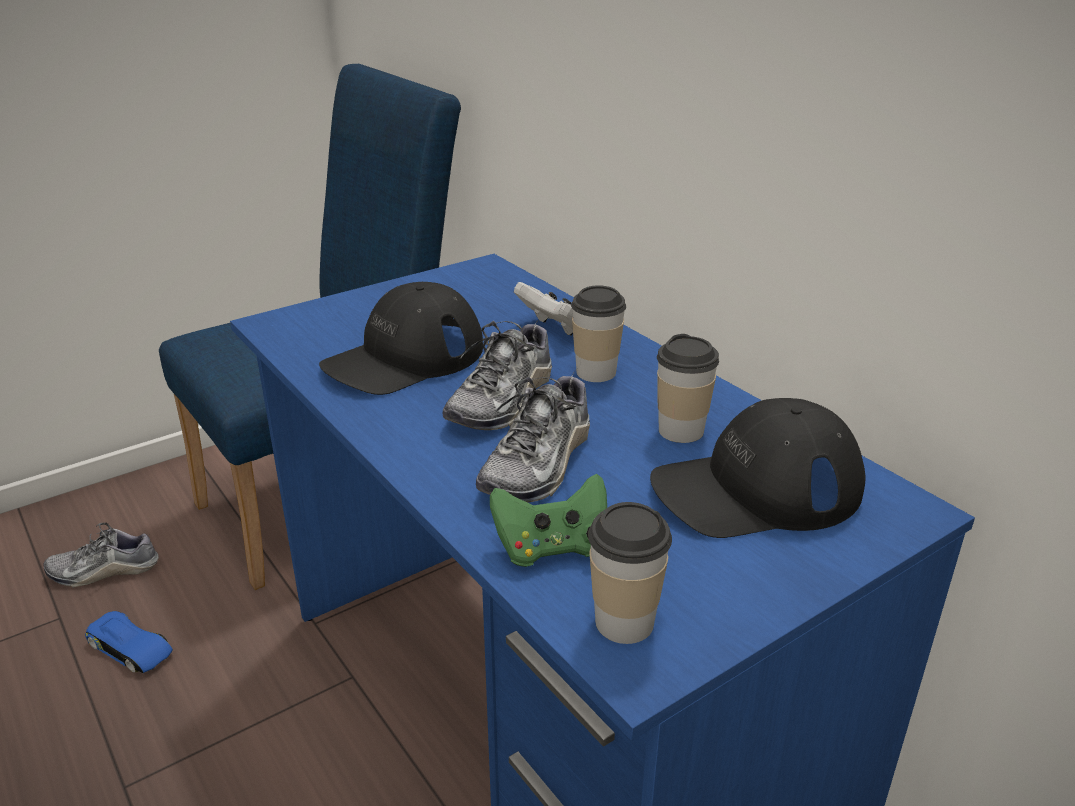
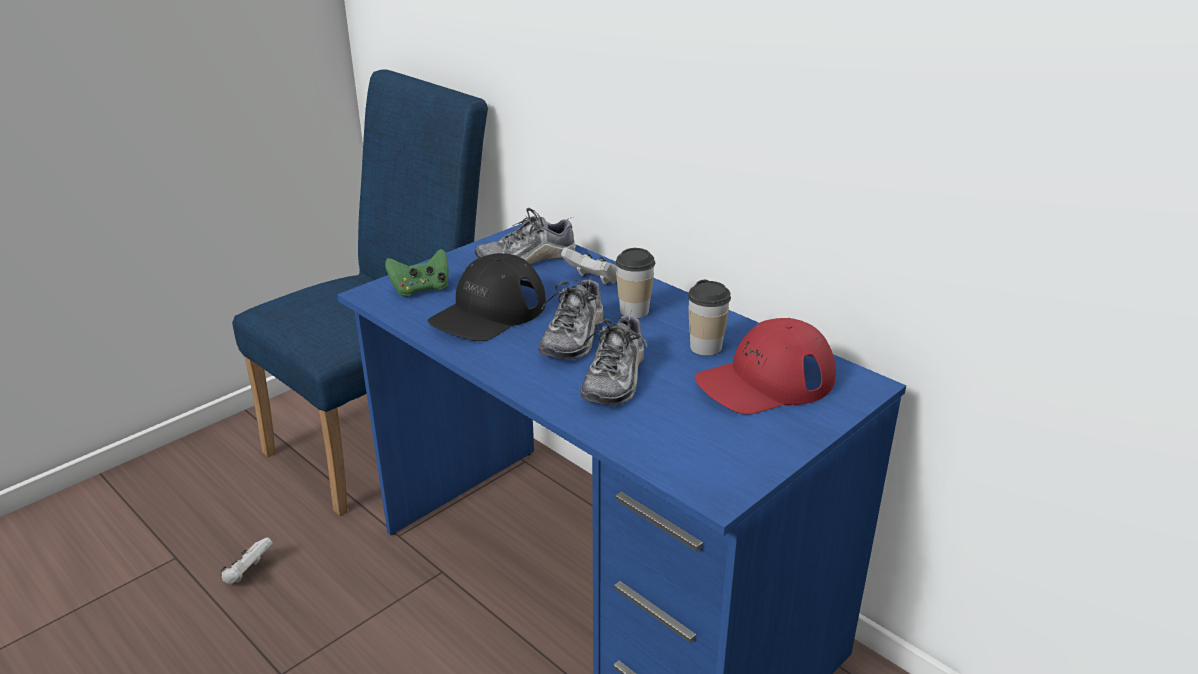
camera: 10 degrees left, 0 degrees up
shoe [44,523,159,588] -> shoe moved to [475,208,576,265]
blue toy car [85,611,173,673] -> white game controller [220,537,273,584]
green game controller [490,474,607,567] -> green game controller moved to [385,249,449,297]
cup [588,502,672,644] -> none
black cap [650,398,866,538] -> red cap [695,318,836,415]

